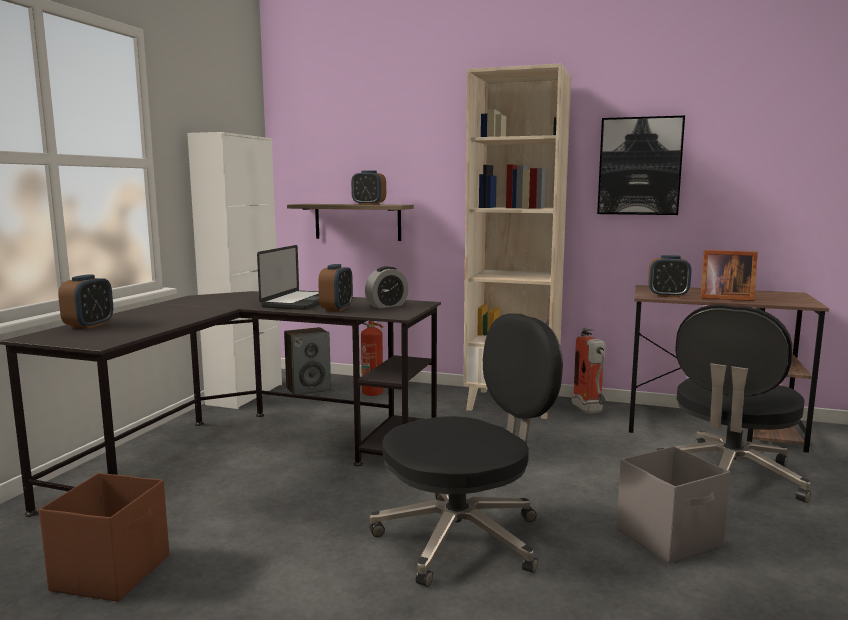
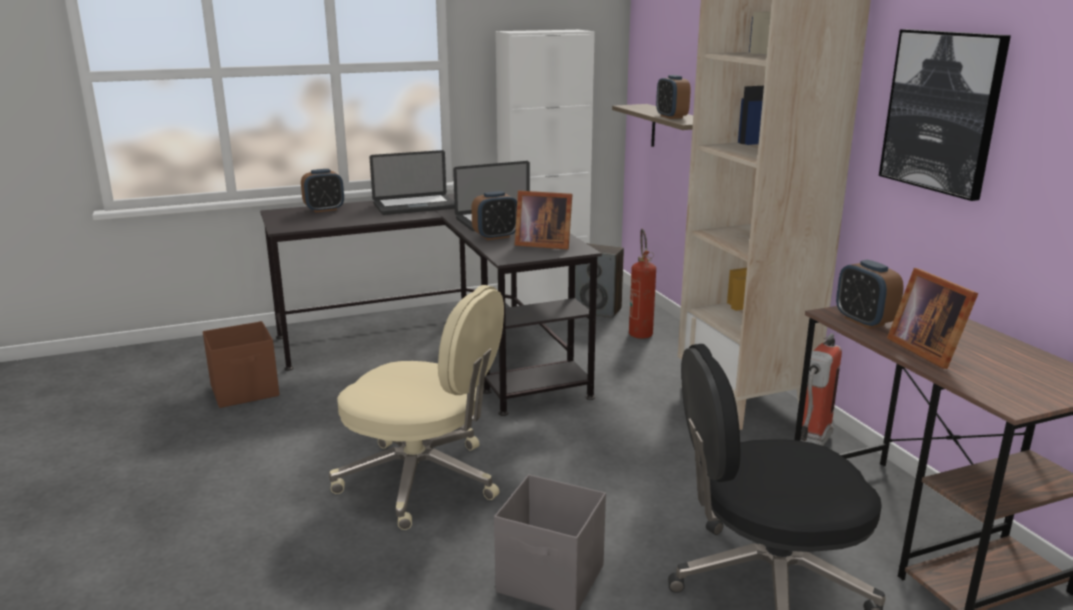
camera: 50 degrees right, 10 degrees up
alarm clock [365,266,408,308] -> picture frame [515,191,572,249]
black office chair [369,313,563,587] -> beige office chair [329,285,504,530]
none -> laptop [370,150,455,215]

